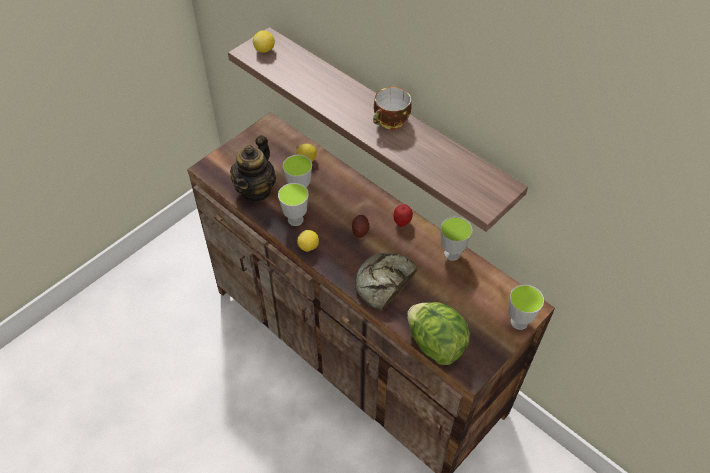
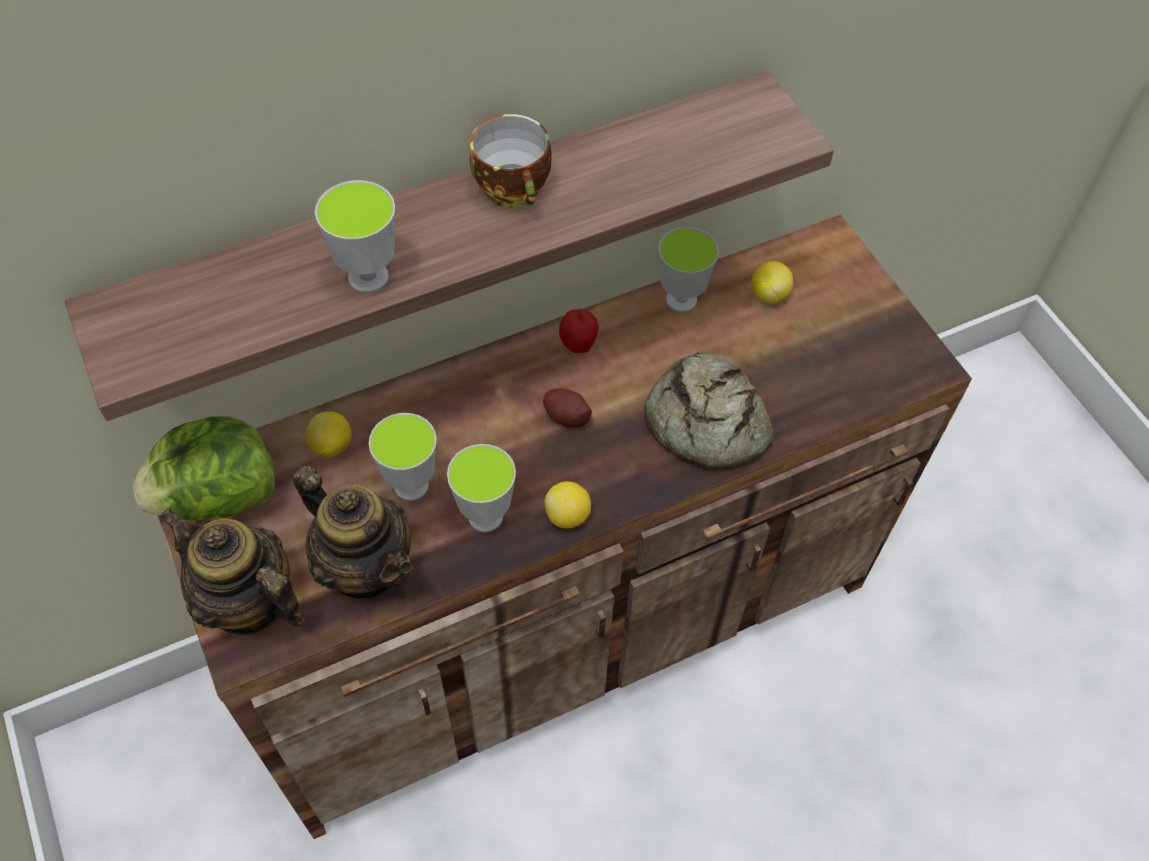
camera: 70 degrees left, 5 degrees up
lemon [253,30,275,53] -> lemon moved to [751,261,793,304]
lettuce [407,302,470,365] -> lettuce moved to [133,417,275,521]
cup [509,285,544,330] -> cup moved to [315,180,395,293]
none -> teapot [160,508,305,637]

